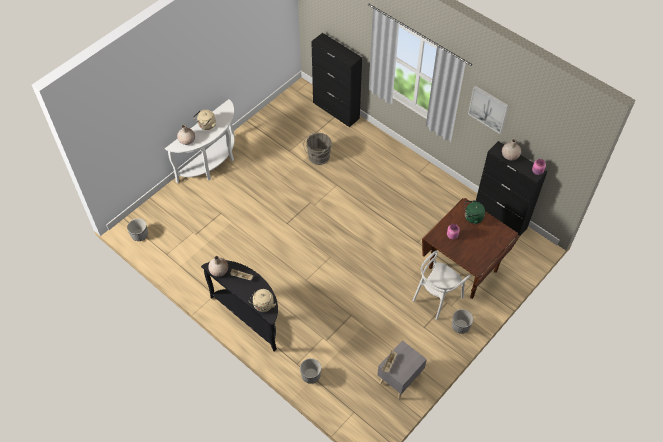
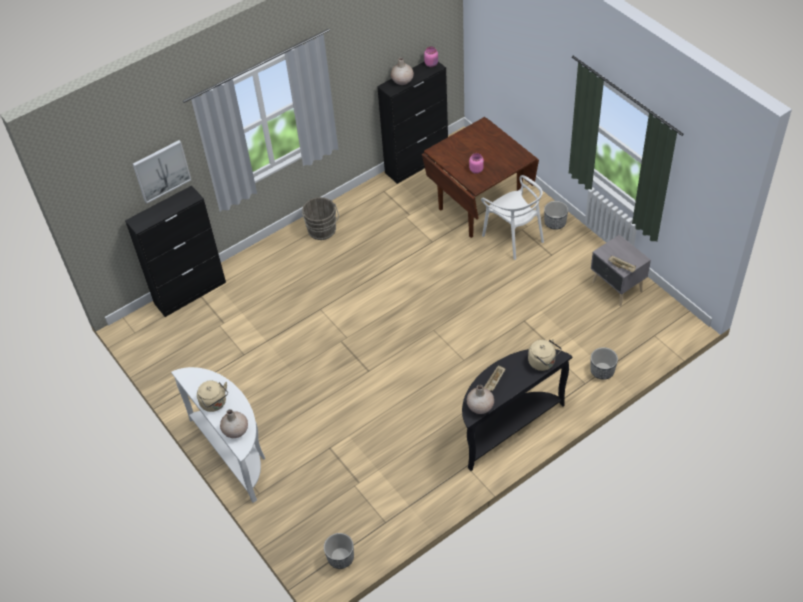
camera: 75 degrees left, 5 degrees down
grey bucket [303,133,332,165] -> grey bucket moved to [302,197,339,240]
green kettle [464,200,485,224] -> none
picture [468,86,509,134] -> picture moved to [133,140,191,204]

